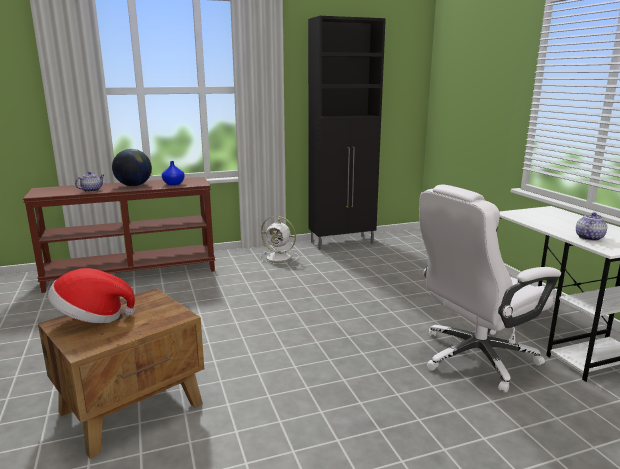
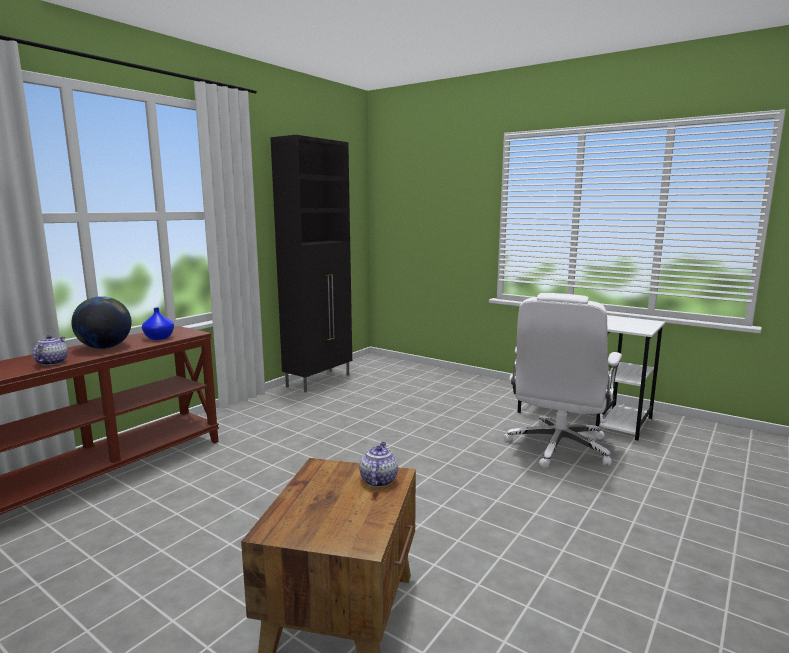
camera: 35 degrees left, 5 degrees down
hat [48,268,135,323] -> none
white fan [260,216,298,264] -> none
teapot [576,212,607,241] -> teapot moved to [359,442,398,487]

